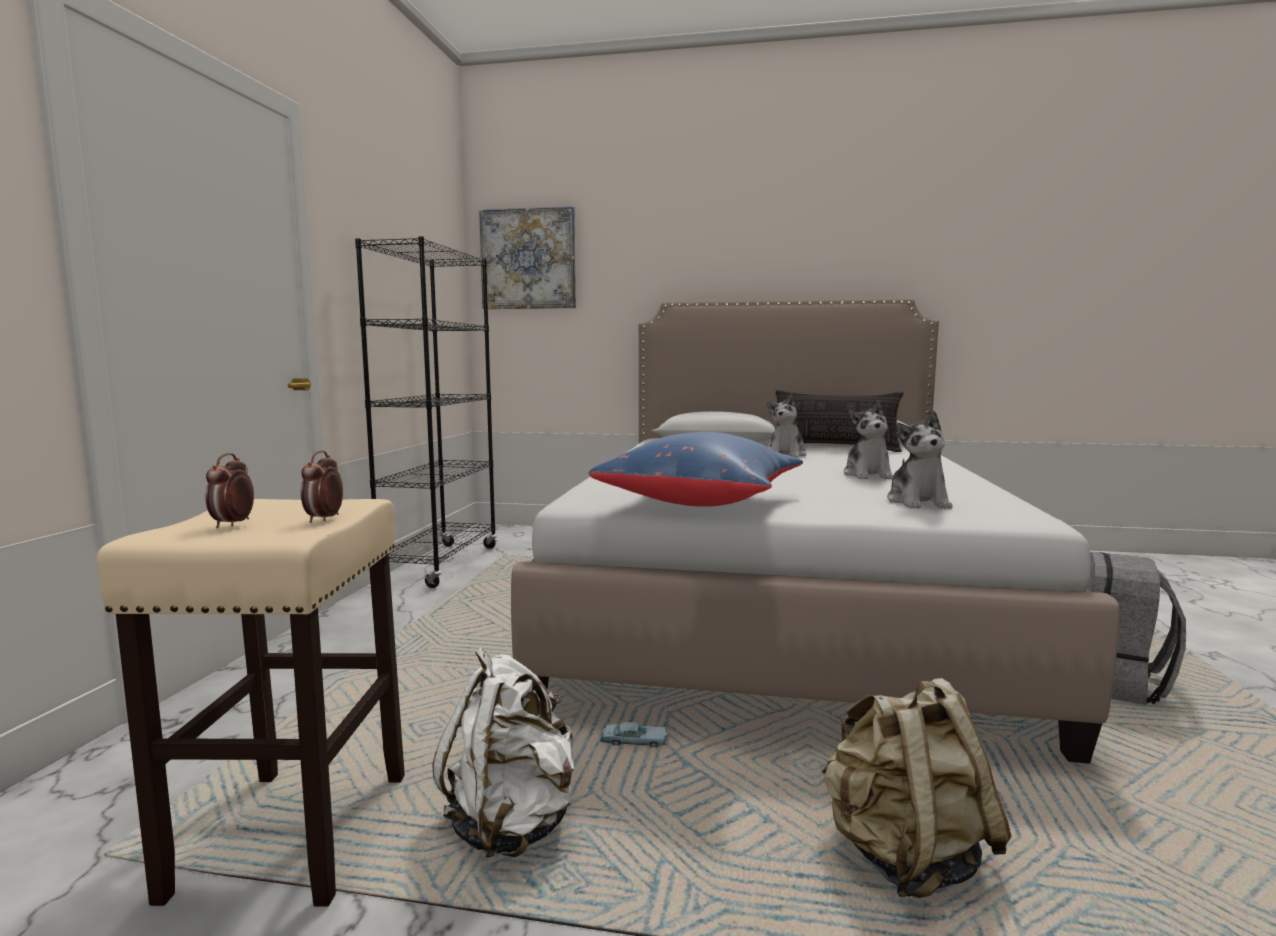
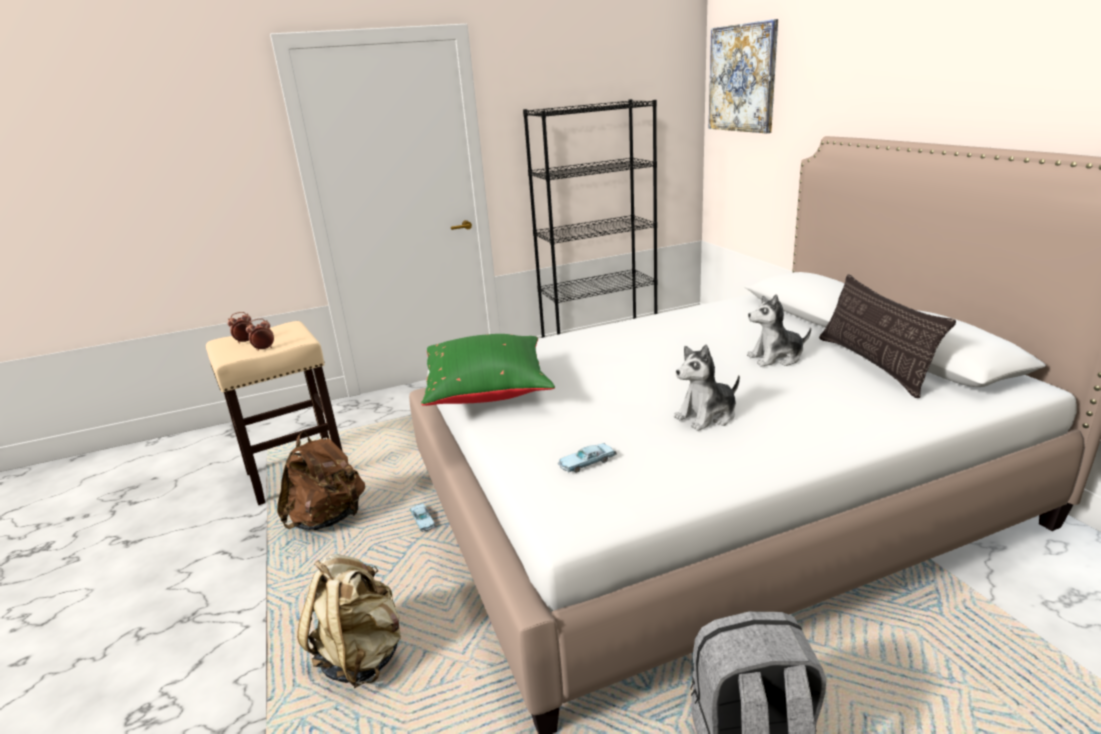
camera: 60 degrees right, 15 degrees up
white backpack [432,647,575,858] -> brown backpack [277,431,365,530]
blue pillow [589,432,803,507] -> green pillow [421,334,555,406]
plush toy [887,410,953,509] -> blue toy car [558,443,617,473]

